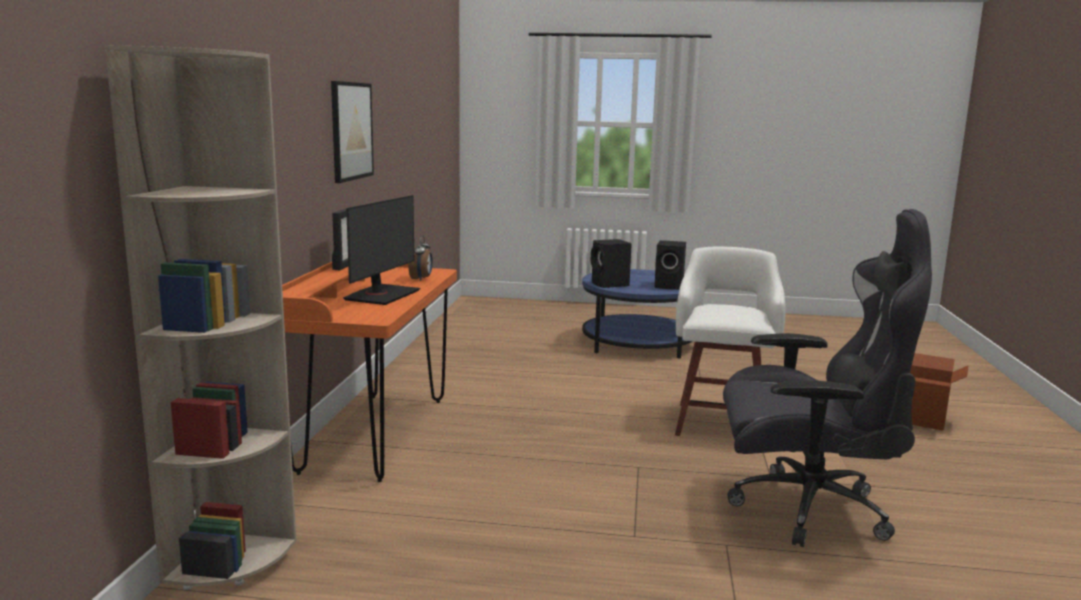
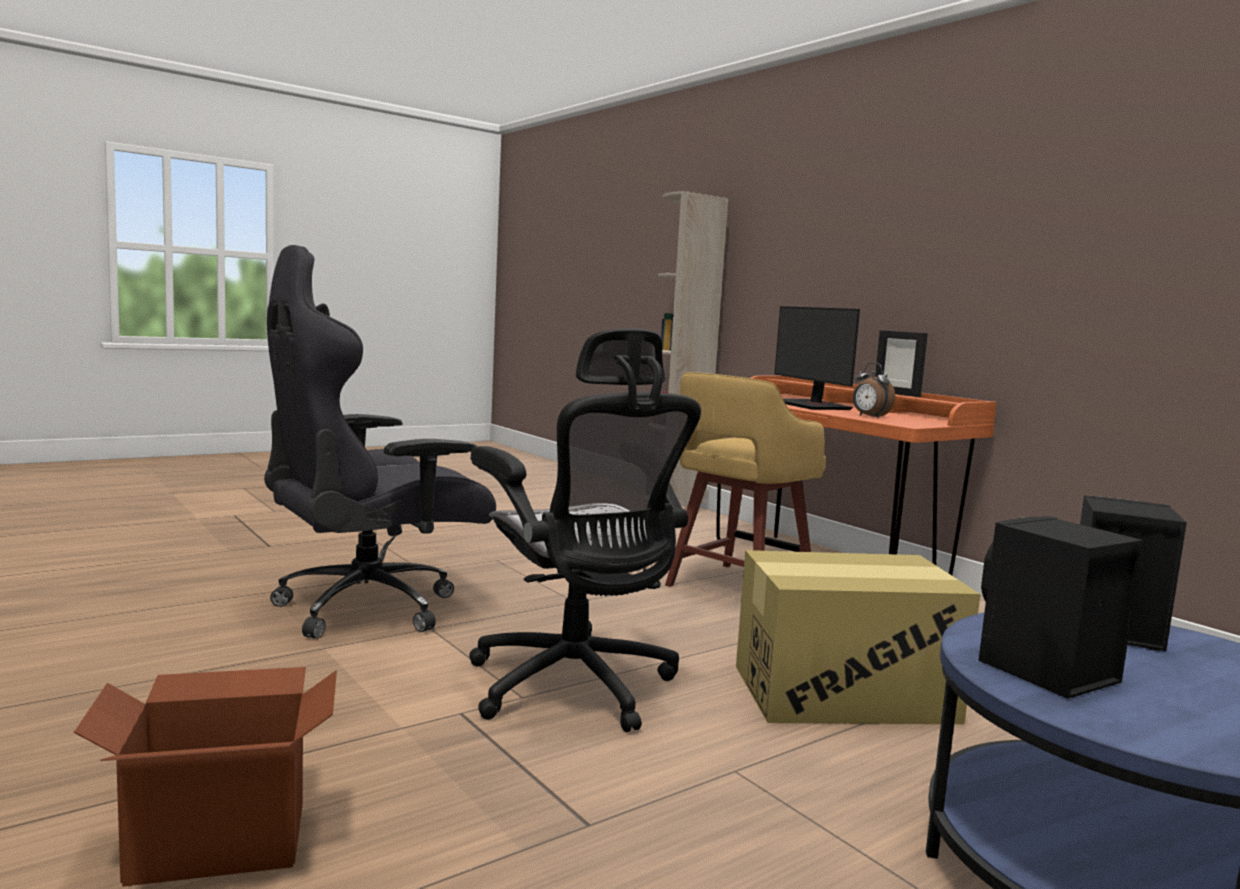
camera: 135 degrees right, 5 degrees down
picture [331,81,374,183] -> none
white stool [675,247,786,436] -> office chair [469,328,701,732]
none -> yellow stool [665,372,826,587]
none -> cardboard box [736,550,981,724]

